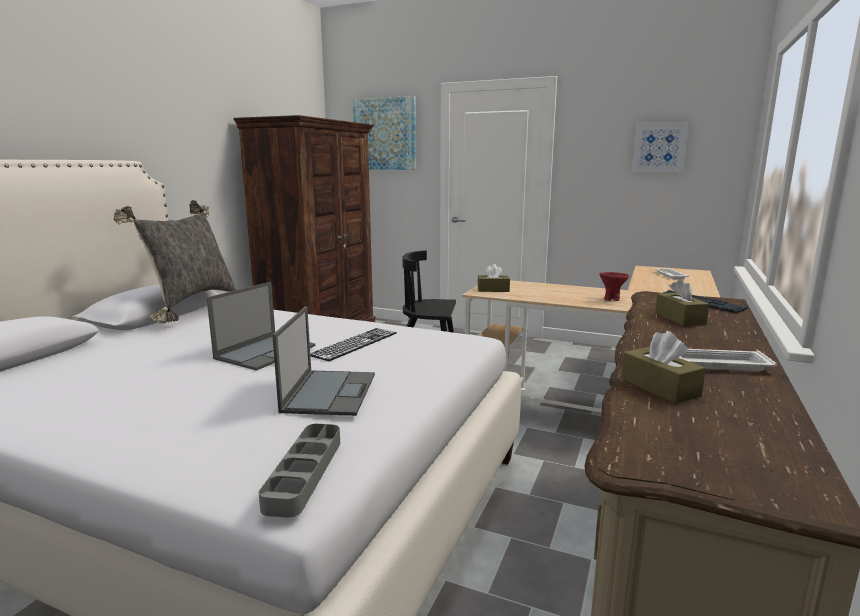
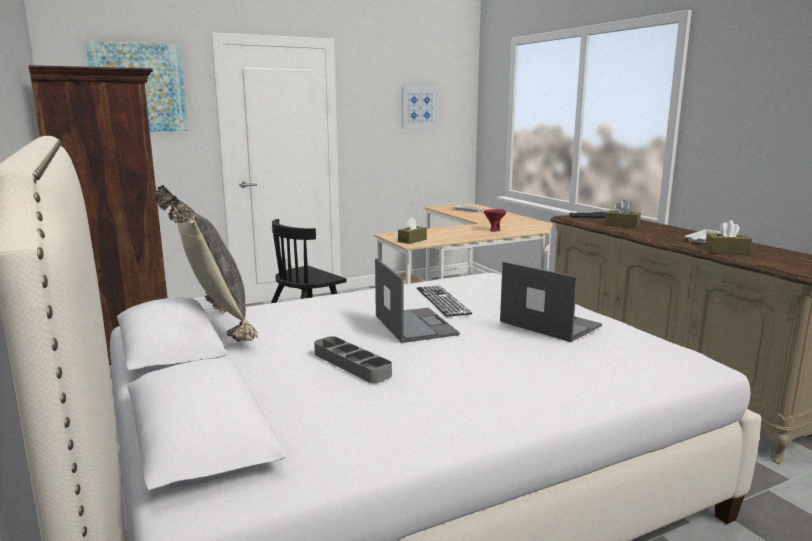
camera: 50 degrees left, 0 degrees up
grey tray [259,424,340,518] -> grey tray moved to [314,336,392,383]

